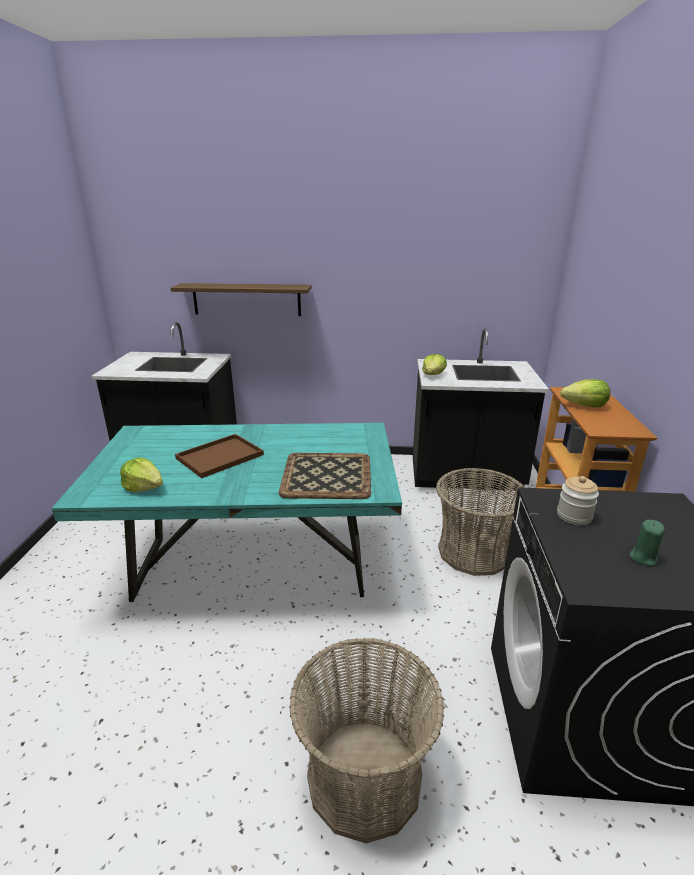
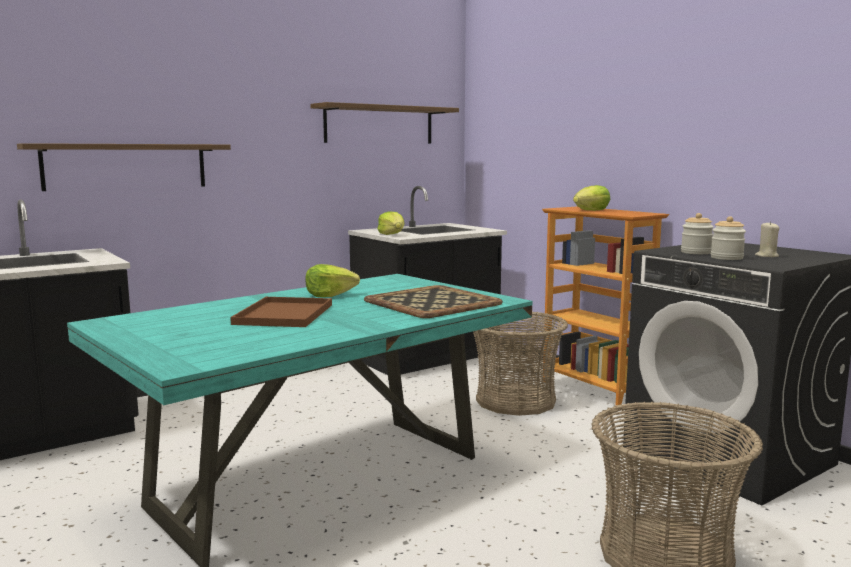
camera: 40 degrees left, 15 degrees down
lettuce [120,457,163,492] -> lettuce moved to [305,264,360,297]
green candle [630,520,665,566] -> beige candle [755,221,779,257]
none -> shelf [310,102,459,144]
none -> jar [711,216,746,260]

